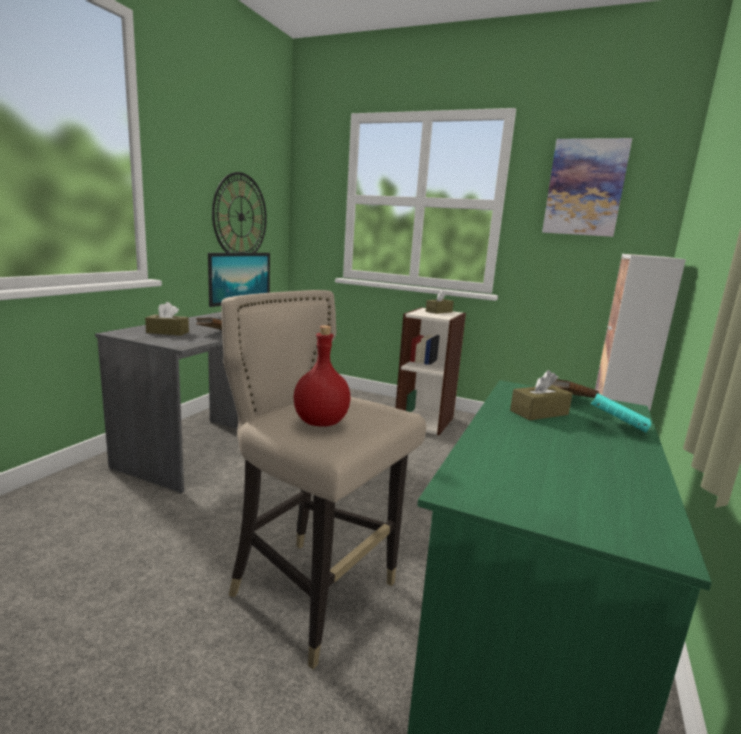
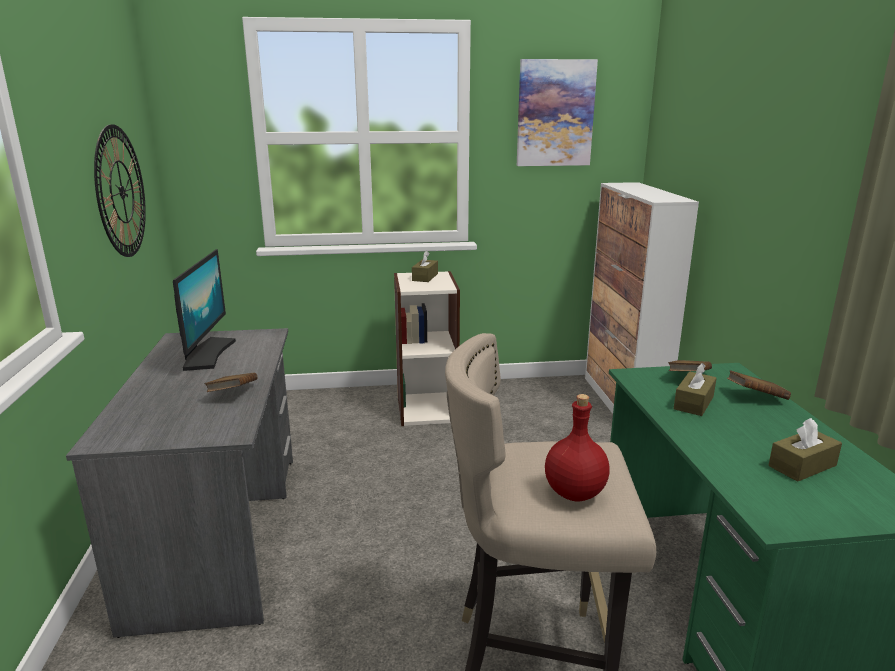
camera: 30 degrees left, 5 degrees up
brown tissue box [145,302,189,336] -> brown tissue box moved to [769,418,842,482]
turquoise book [591,393,651,433] -> brown book [727,370,791,400]

